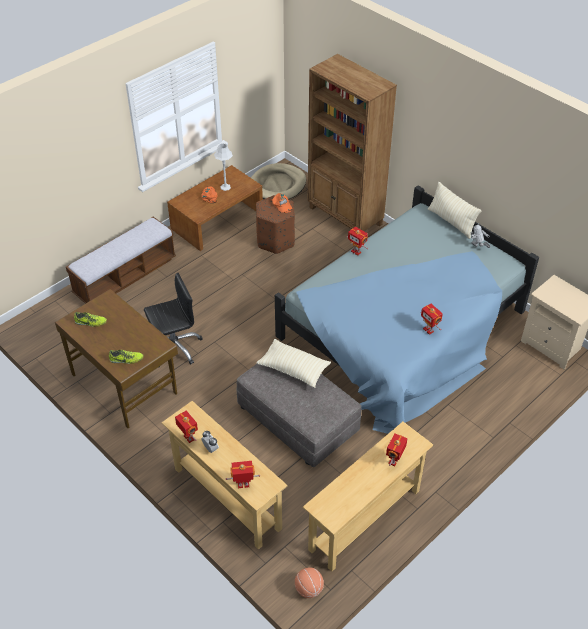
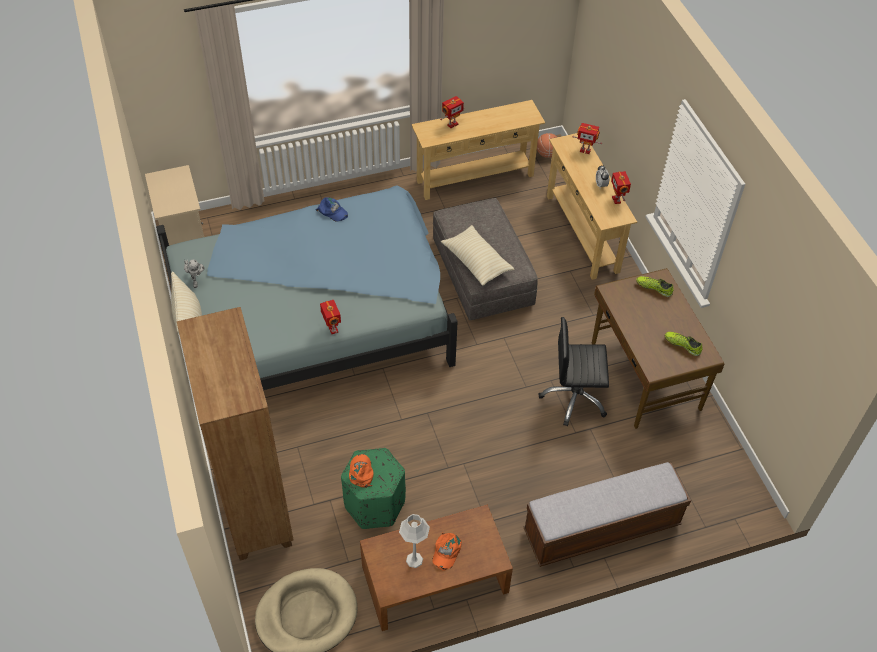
camera: 155 degrees left, 5 degrees up
brown ottoman [256,195,295,254] -> green ottoman [341,448,406,529]
toy robot [421,304,443,335] -> blue cap [316,197,348,222]

